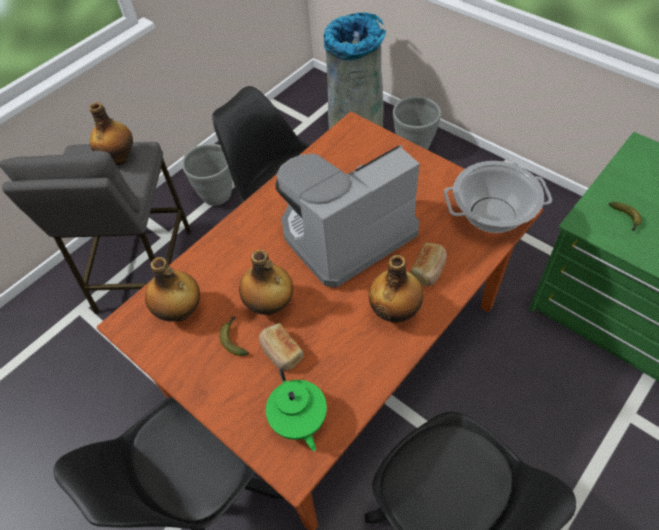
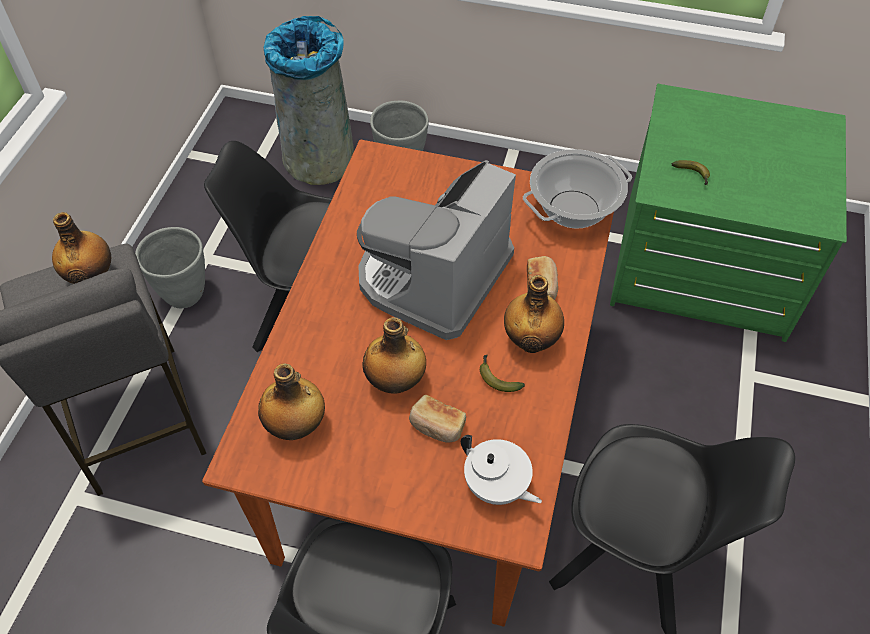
camera: 30 degrees left, 0 degrees up
banana [219,317,248,356] -> banana moved to [480,355,525,392]
green teapot [266,368,327,451] -> white teapot [461,435,542,505]

